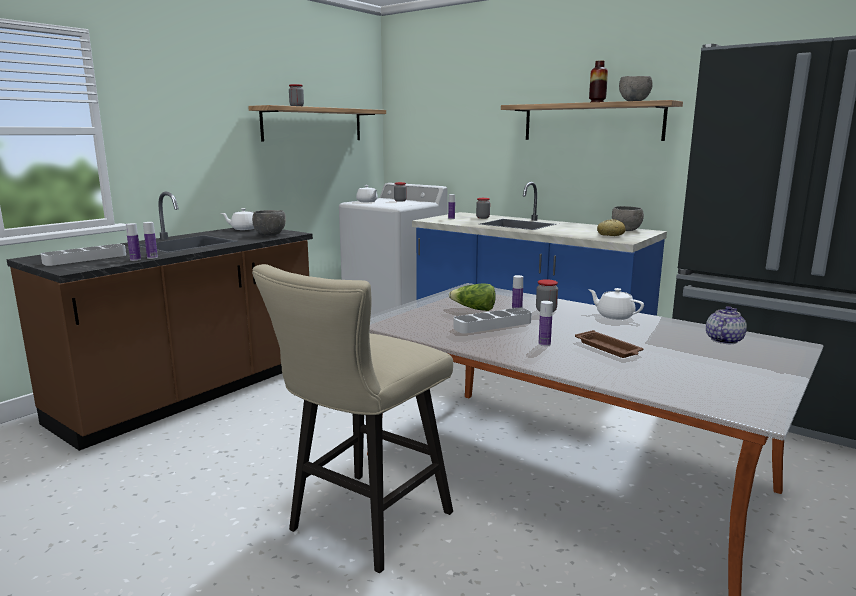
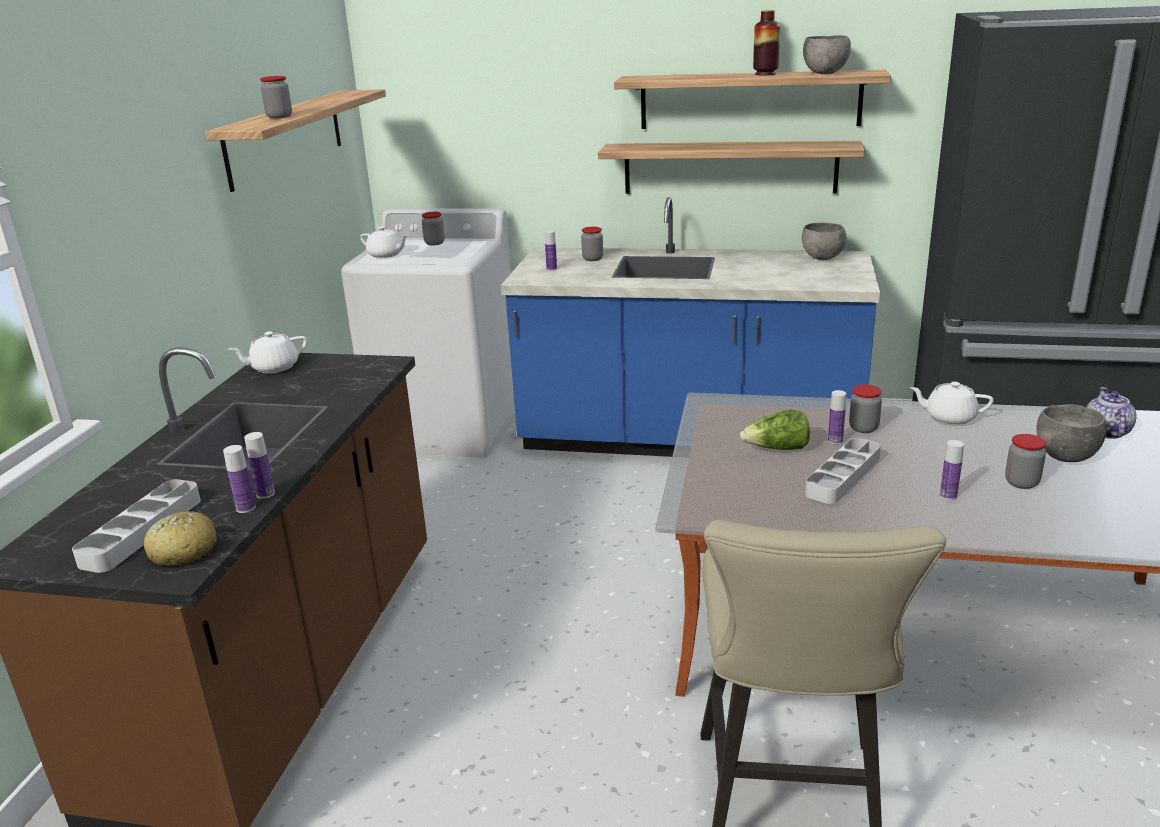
camera: 25 degrees left, 10 degrees up
grey bowl [252,210,286,236] -> grey bowl moved to [1037,404,1107,462]
brown tray [575,330,643,358] -> jar [1005,434,1046,489]
bread [597,219,626,236] -> bread moved to [144,511,217,566]
none -> shelf [598,141,864,194]

